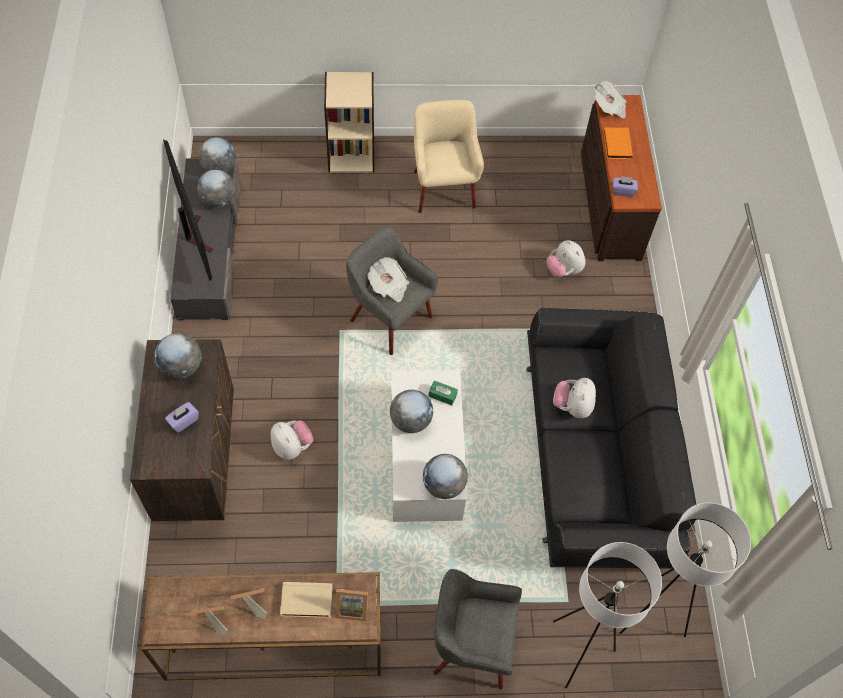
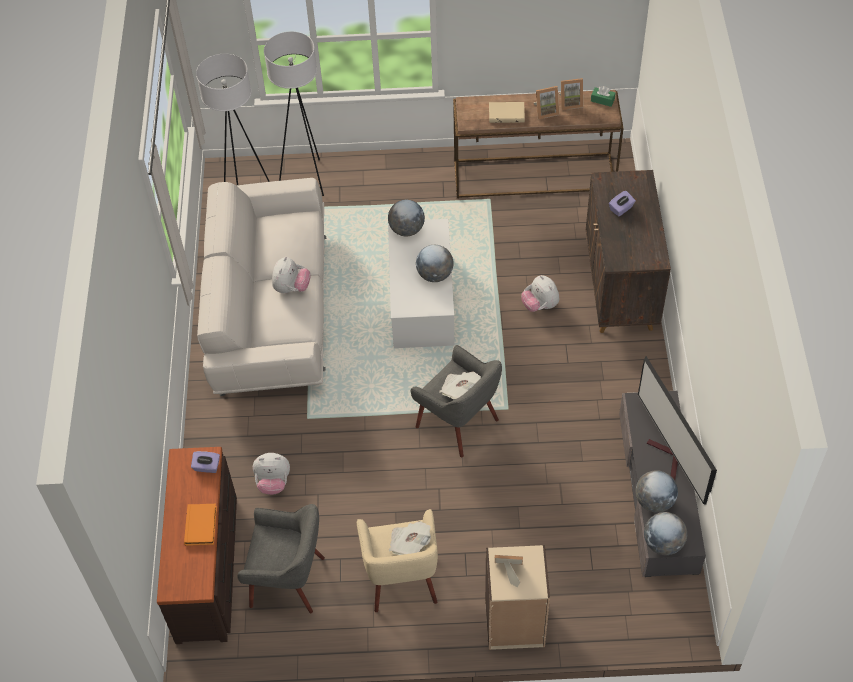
camera: 175 degrees left, 5 degrees down
globe [154,333,202,379] -> none
picture frame [336,589,368,621] -> picture frame moved to [495,555,523,587]
green tissue box [429,381,458,405] -> green tissue box moved to [591,86,615,107]
grey armchair [433,569,522,689] -> grey armchair moved to [237,504,325,613]
black sofa [527,308,696,569] -> white sofa [197,178,326,396]
plush toy [546,240,586,277] -> plush toy turned 120 degrees clockwise [253,453,290,495]
newspaper [594,81,627,118] -> newspaper moved to [389,521,431,555]

